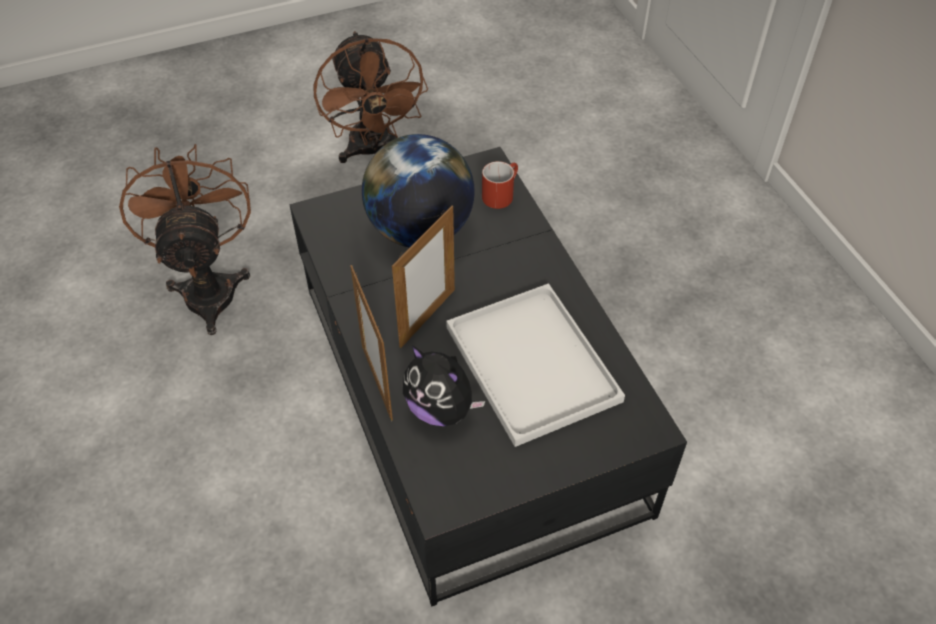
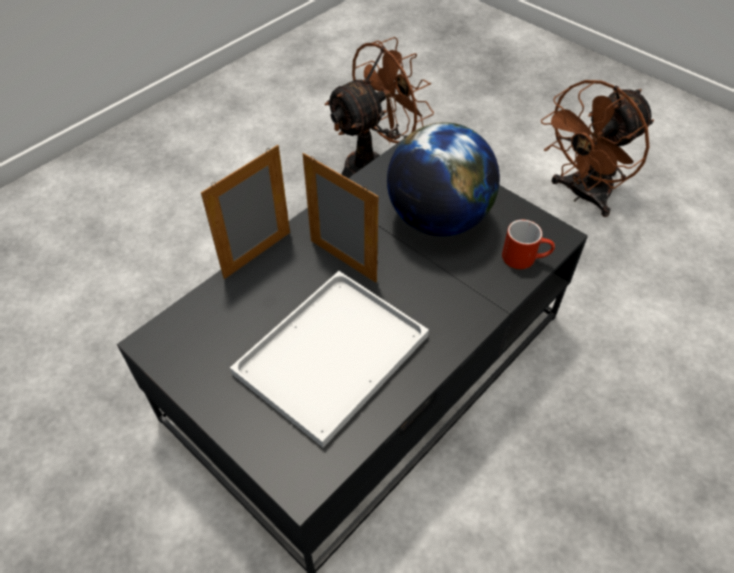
camera: 65 degrees right, 0 degrees up
picture frame [392,206,455,348] -> picture frame turned 150 degrees counterclockwise [303,153,378,283]
plush toy [403,345,485,426] -> none

